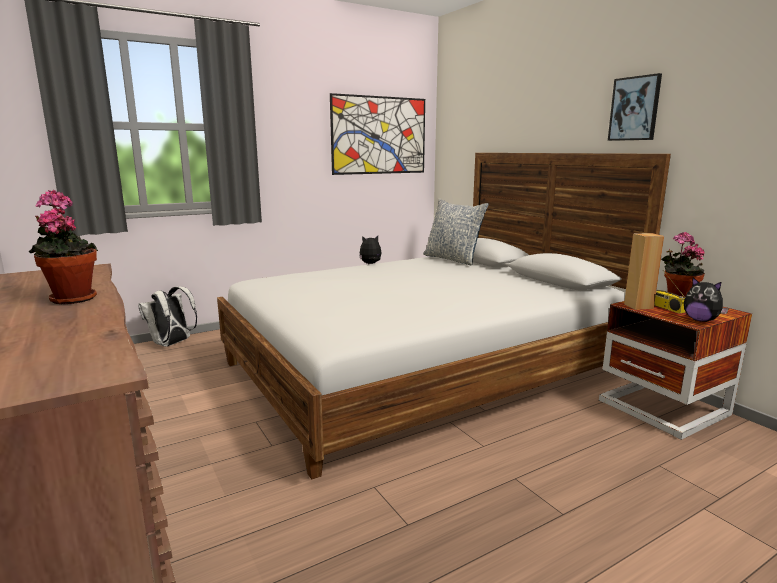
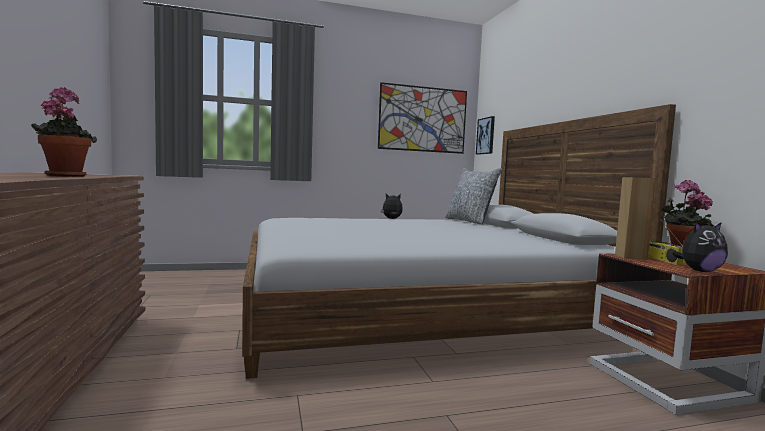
camera: 15 degrees right, 10 degrees down
white backpack [138,286,197,347] -> none
picture [608,73,662,141] -> picture moved to [476,116,495,155]
plush toy [684,277,729,322] -> plush toy turned 75 degrees counterclockwise [672,222,728,272]

